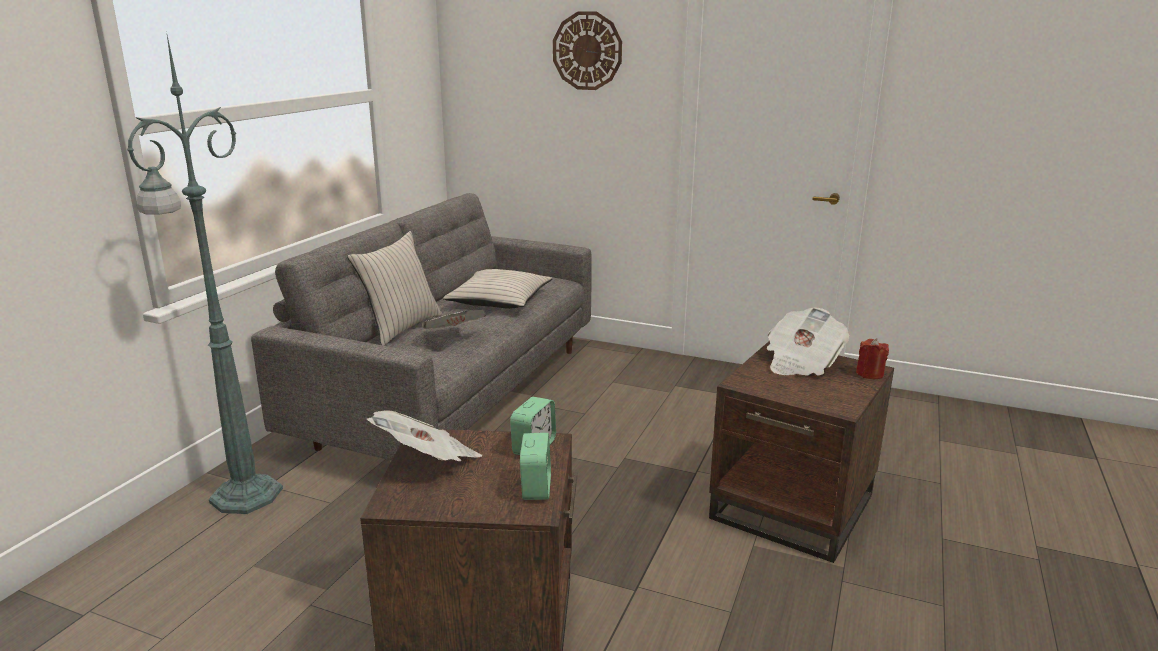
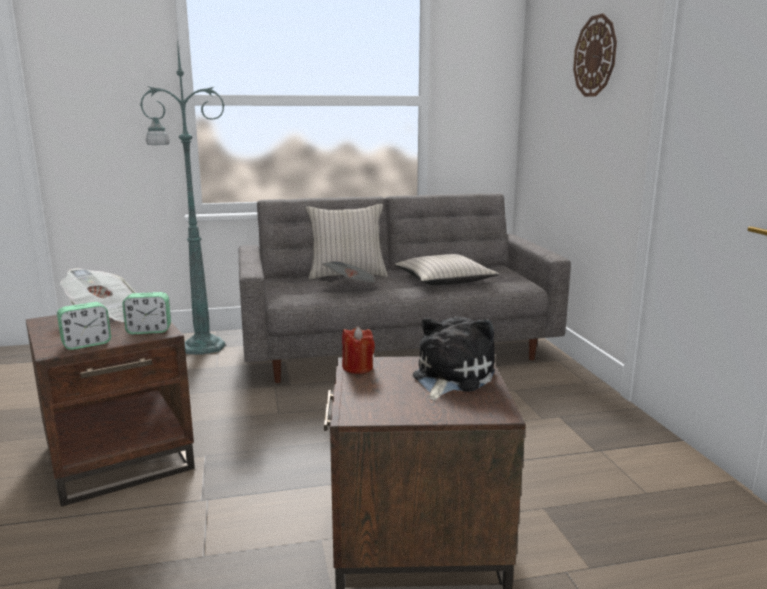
camera: 55 degrees right, 5 degrees down
newspaper [766,307,849,376] -> plush toy [413,316,495,400]
red candle [856,338,889,379] -> red candle moved to [342,326,375,374]

